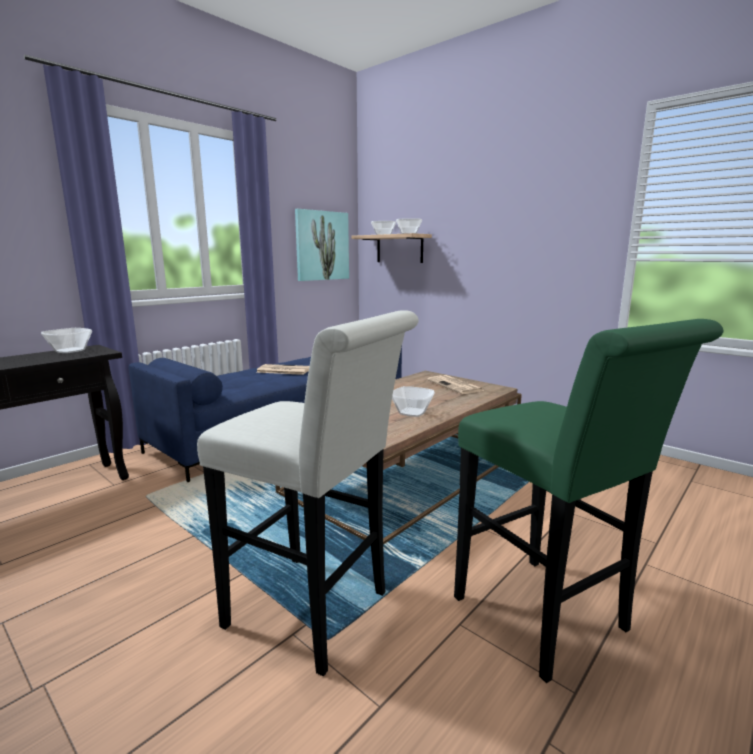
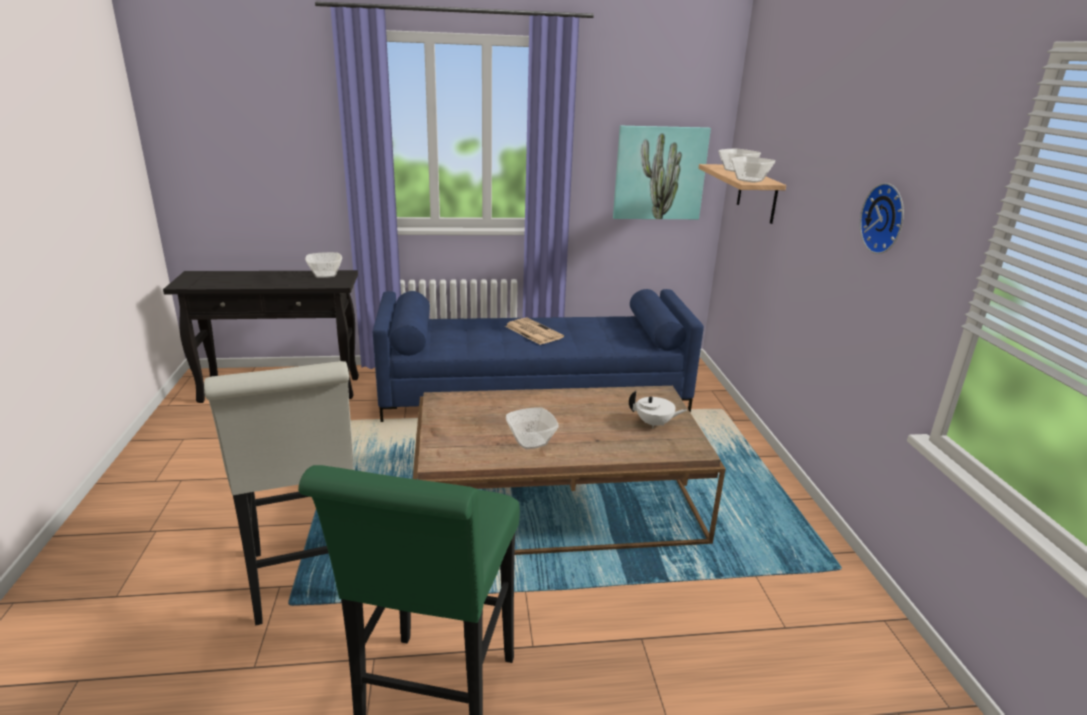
camera: 40 degrees right, 10 degrees up
newspaper [427,375,485,394] -> white teapot [629,390,687,429]
none -> wall clock [860,183,904,254]

